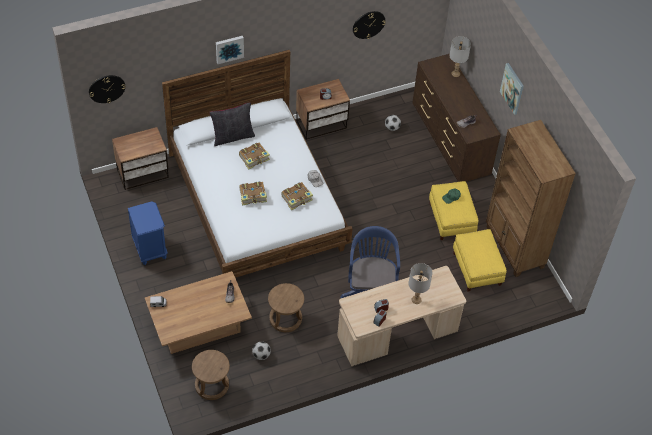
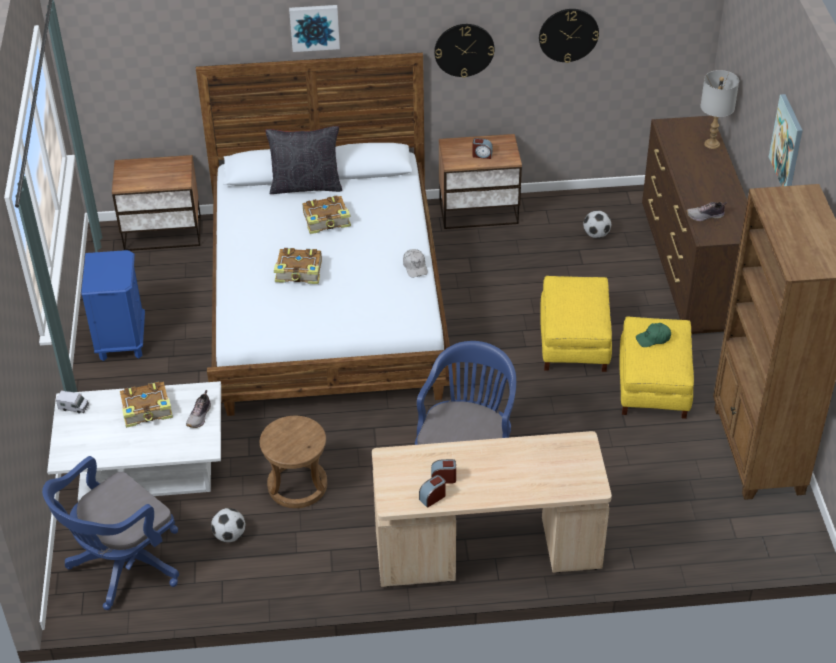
camera: 20 degrees right, 10 degrees down
wall clock [89,75,126,103] -> wall clock moved to [434,24,495,78]
brown coffee table [145,271,252,354] -> white coffee table [47,381,221,502]
brown stool [192,350,230,400] -> blue office chair [42,456,179,610]
book [281,182,313,210] -> book moved to [120,381,173,428]
grey table lamp [408,263,432,304] -> none
yellow ottoman [453,229,507,292] -> yellow ottoman moved to [540,276,612,372]

